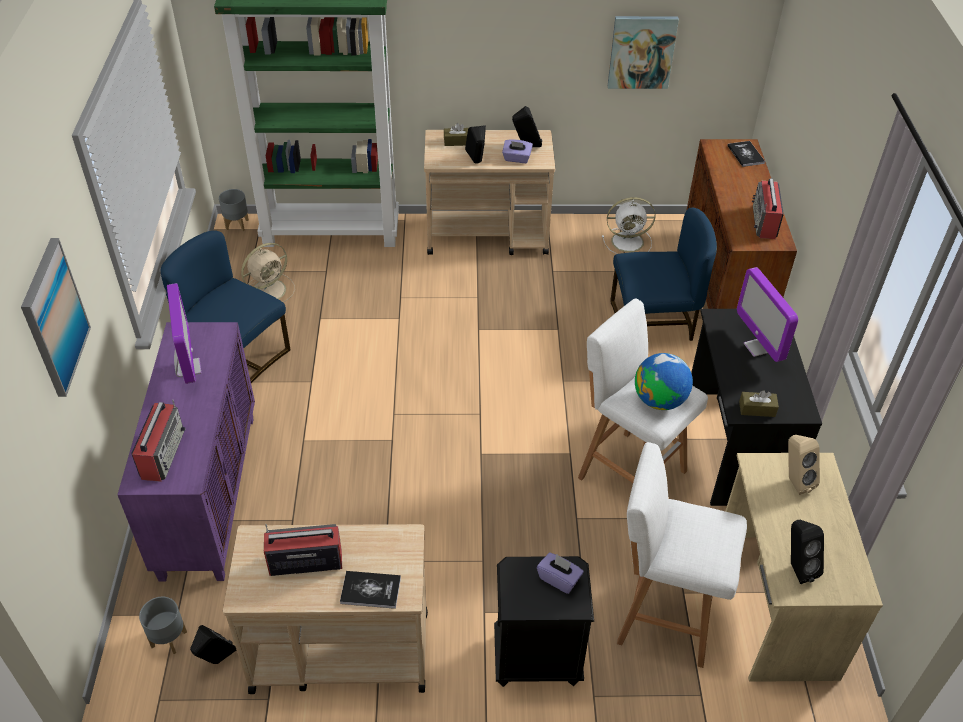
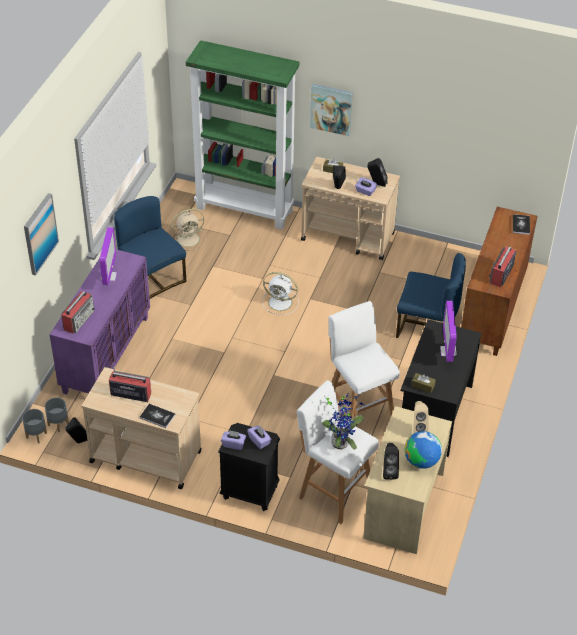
camera: 20 degrees right, 0 degrees up
grey planter [219,189,249,231] -> grey planter moved to [22,409,47,443]
white fan [602,197,656,254] -> white fan moved to [263,272,299,315]
picture [608,16,679,89] -> picture moved to [310,84,353,136]
globe [635,353,693,410] -> globe moved to [405,431,442,469]
none -> purple tissue box [221,430,246,450]
none -> potted plant [322,392,365,450]

